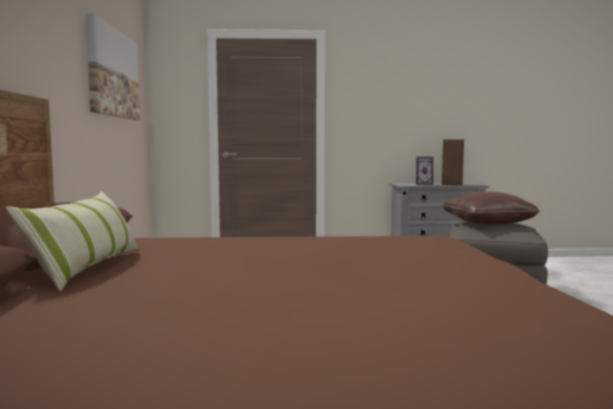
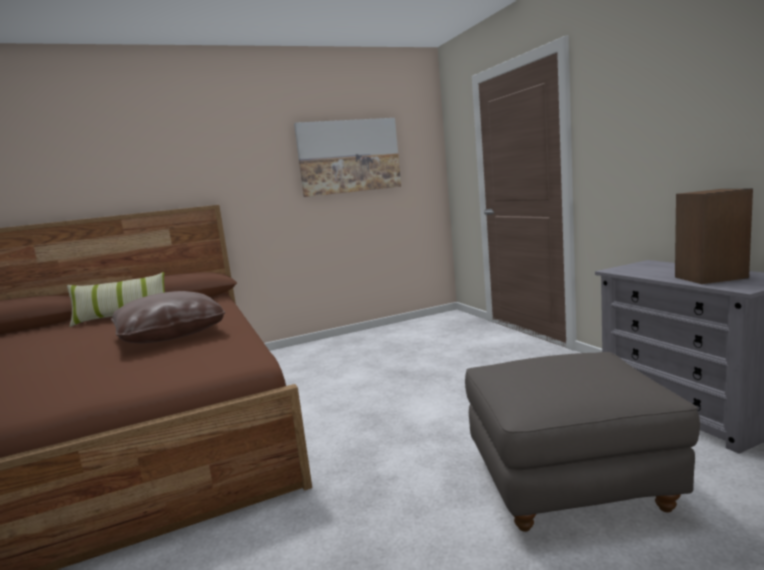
camera: 70 degrees right, 5 degrees up
picture frame [416,157,434,185] -> none
brown pillow [442,191,540,225] -> brown pillow moved to [111,291,225,343]

